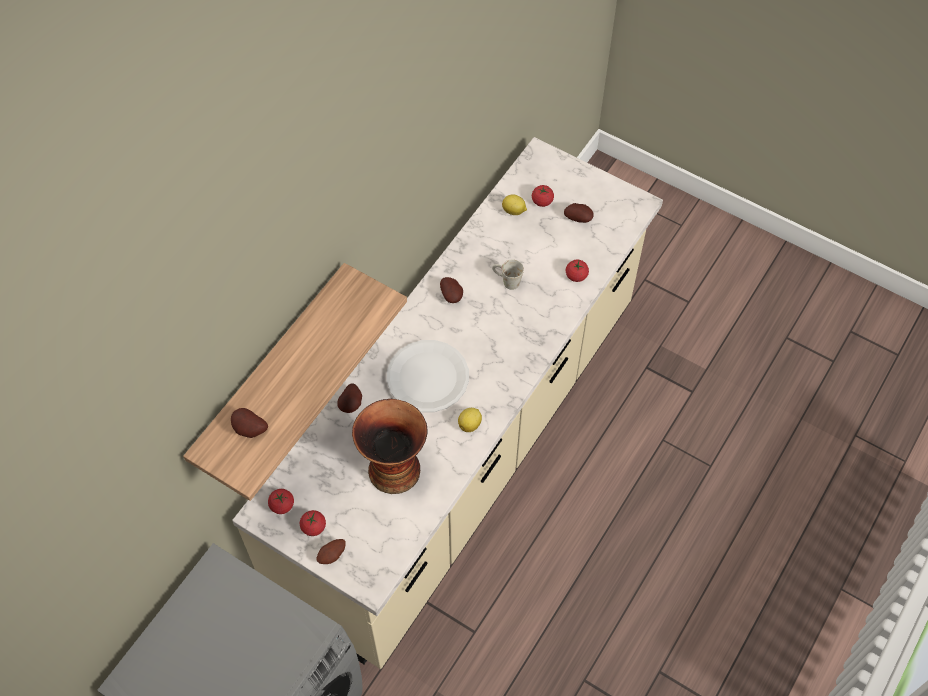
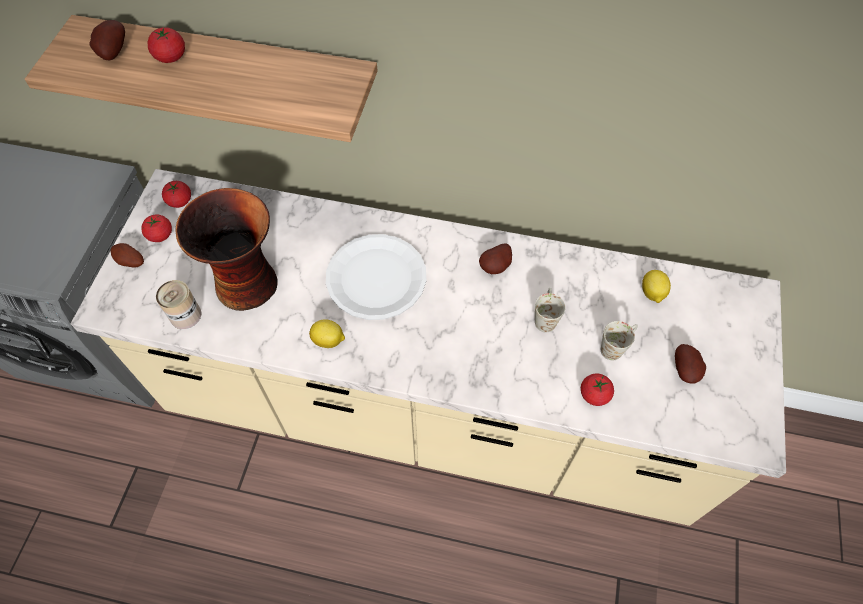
camera: 70 degrees right, 0 degrees up
potato [337,384,362,413] -> none
tomato [532,185,554,207] -> tomato moved to [148,27,185,63]
none -> can [156,280,201,329]
none -> white mug [601,321,638,360]

